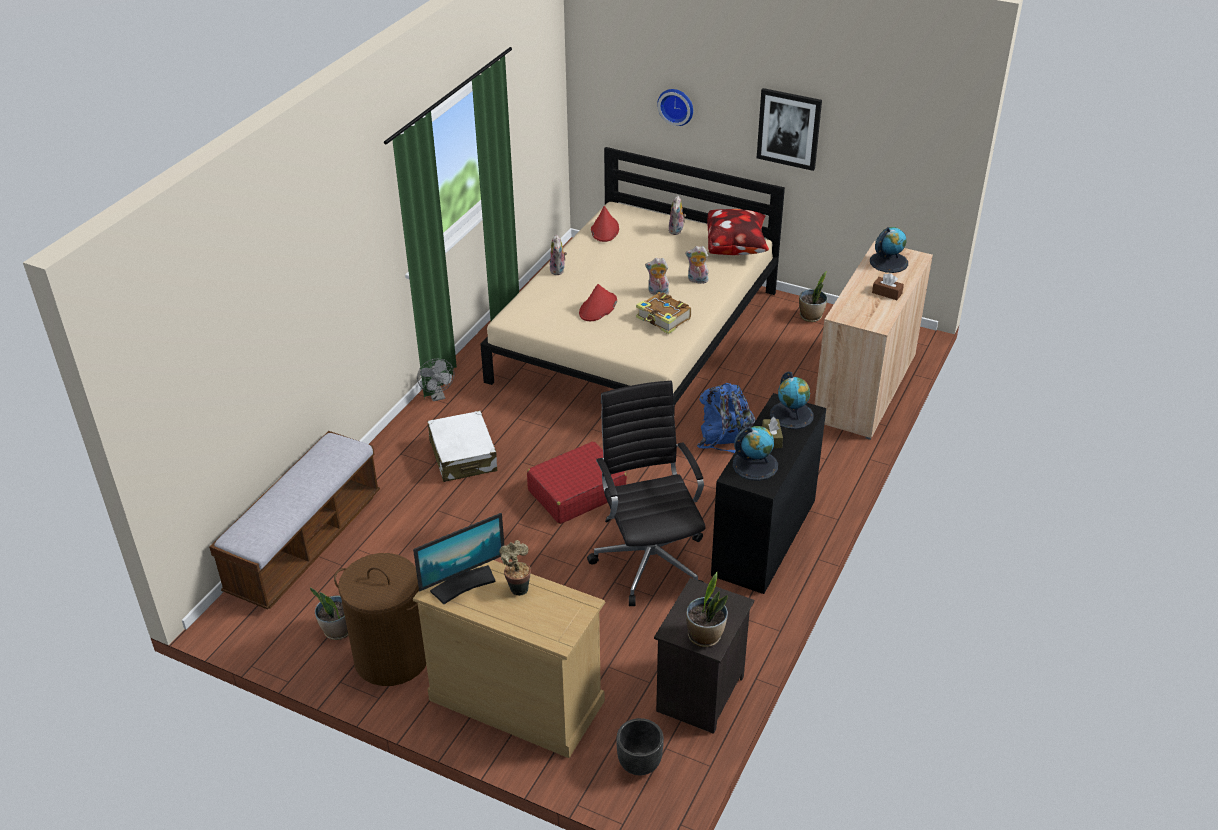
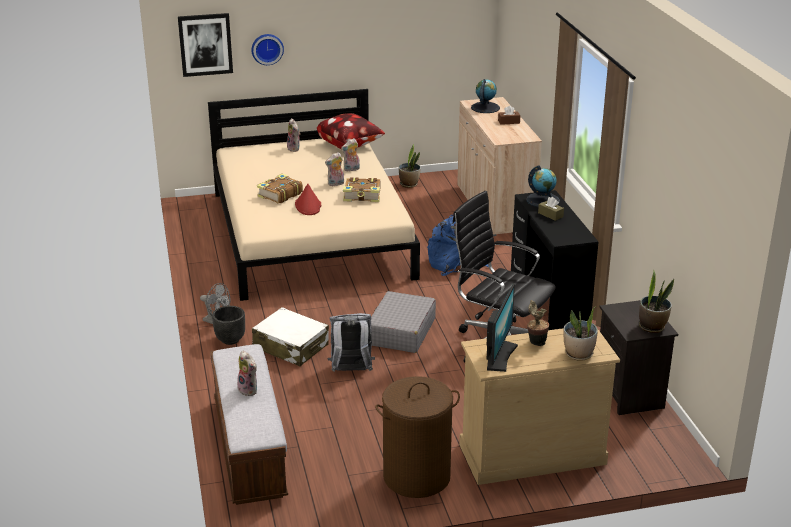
camera: 40 degrees left, 10 degrees down
potted plant [310,587,349,640] -> potted plant moved to [564,307,598,361]
red suitcase [527,441,627,524] -> grey suitcase [371,291,436,353]
plush toy [550,234,567,275] -> plush toy moved to [237,351,257,396]
red hat [591,206,619,242] -> none
black planter [616,718,664,775] -> black planter moved to [212,306,245,345]
globe [733,426,778,481] -> none
picture [757,88,822,171] -> picture moved to [178,13,233,77]
none -> book [257,174,303,204]
none -> grey backpack [327,313,375,372]

